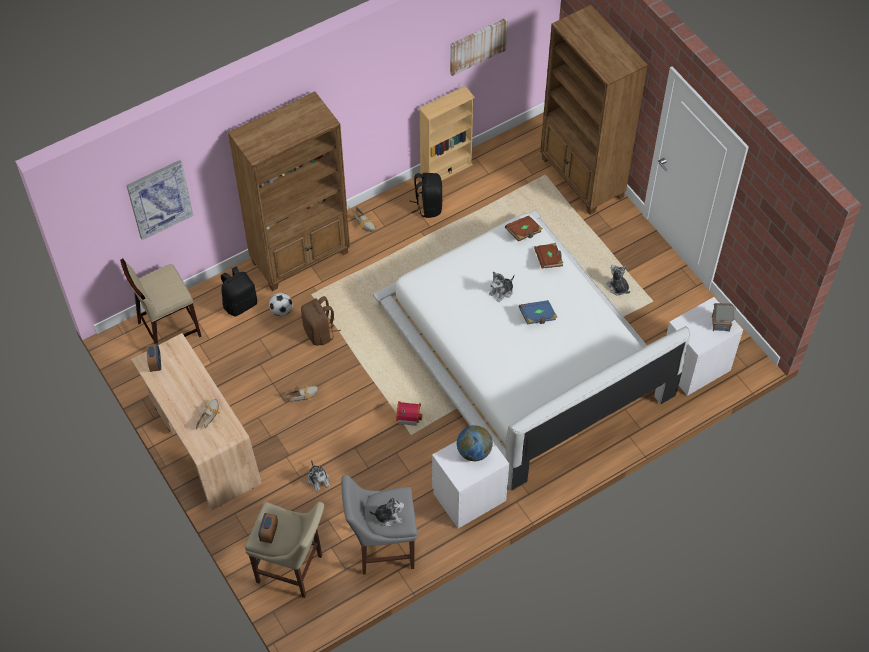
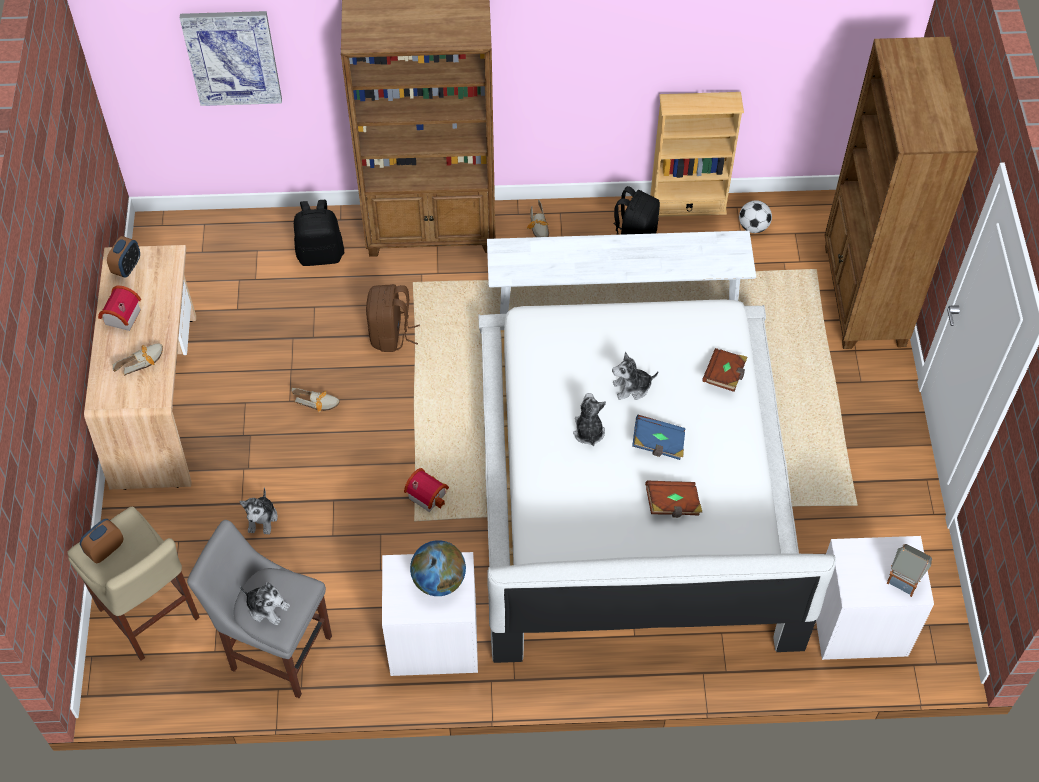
camera: 30 degrees right, 0 degrees up
beige stool [120,259,201,344] -> none
football [269,293,293,316] -> football moved to [739,200,772,233]
picture [450,18,508,76] -> none
brown book [505,216,543,241] -> brown book moved to [645,480,702,518]
plush toy [606,265,630,296] -> plush toy moved to [573,393,606,446]
none -> toy house [98,285,141,331]
none -> white bench [487,231,756,314]

